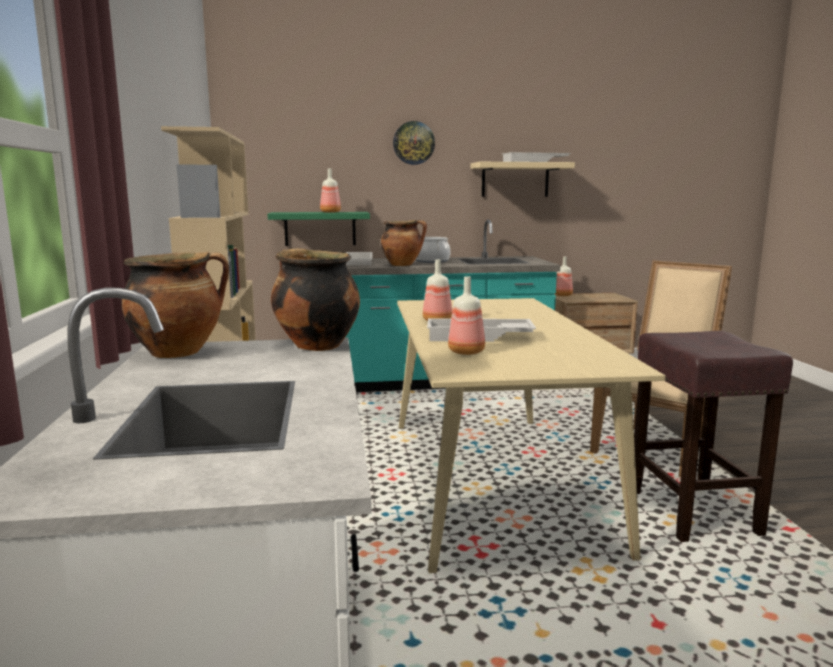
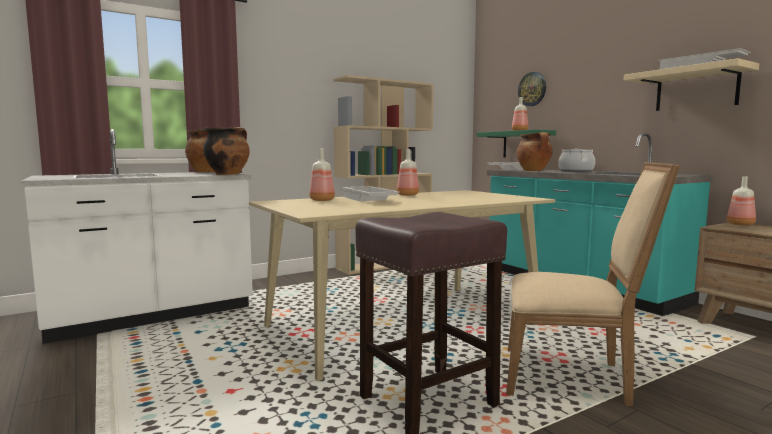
camera: 65 degrees right, 5 degrees down
wall clock [393,121,435,165] -> wall clock moved to [518,72,546,106]

